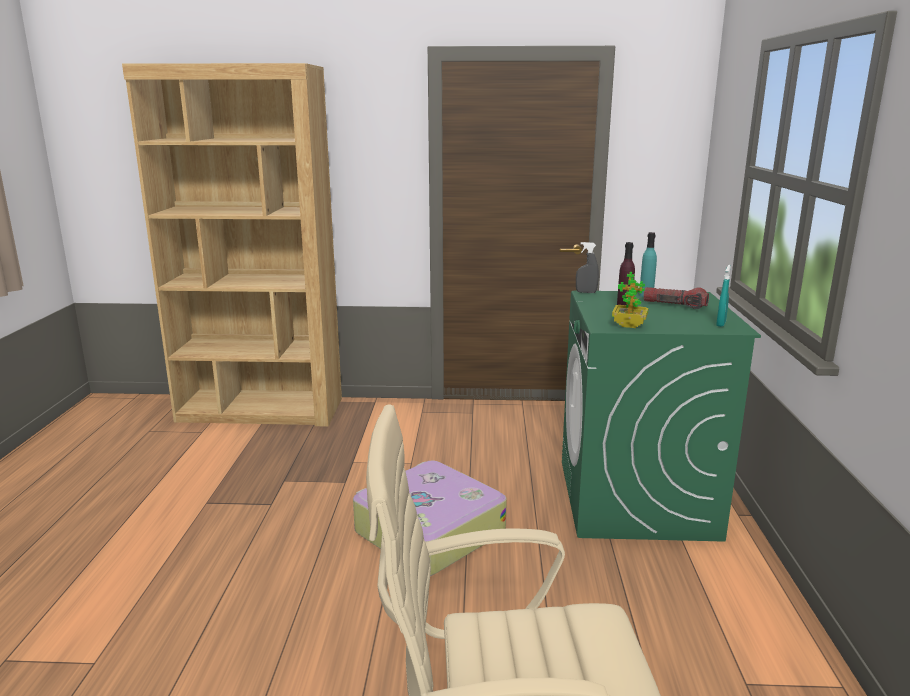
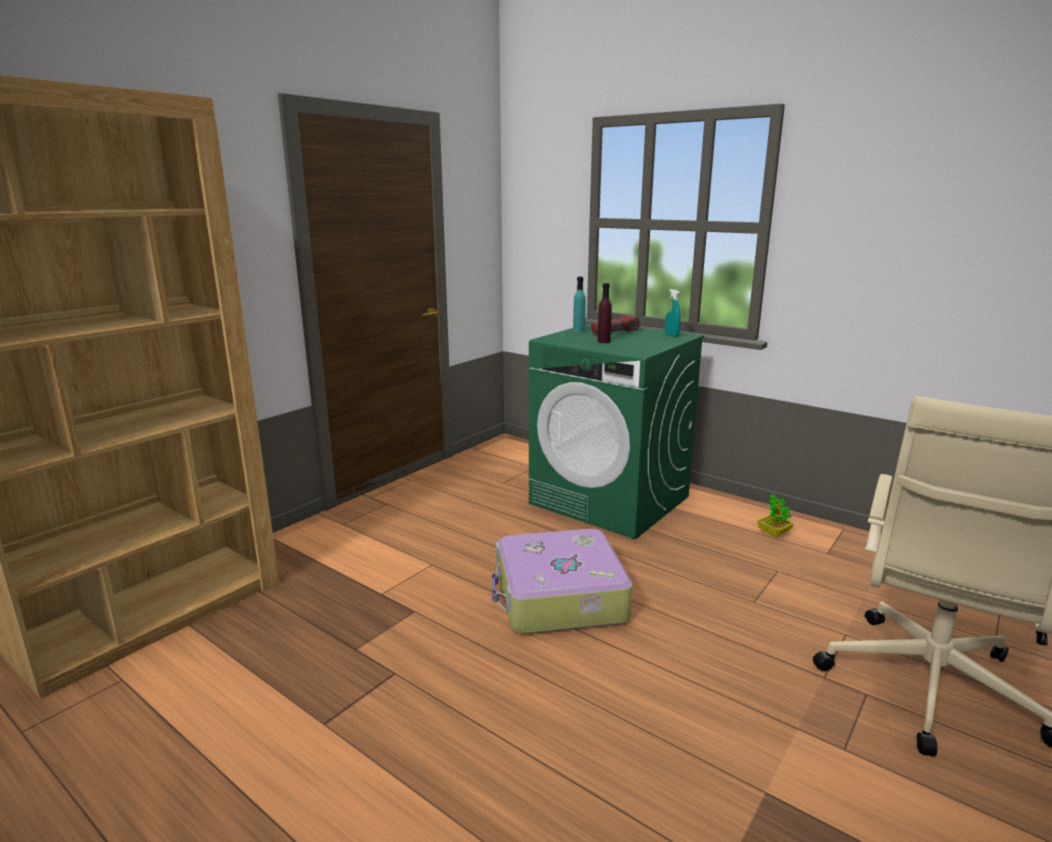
camera: 55 degrees left, 0 degrees up
grey spray bottle [576,242,599,293] -> none
potted plant [612,272,649,328] -> potted plant moved to [757,494,793,537]

